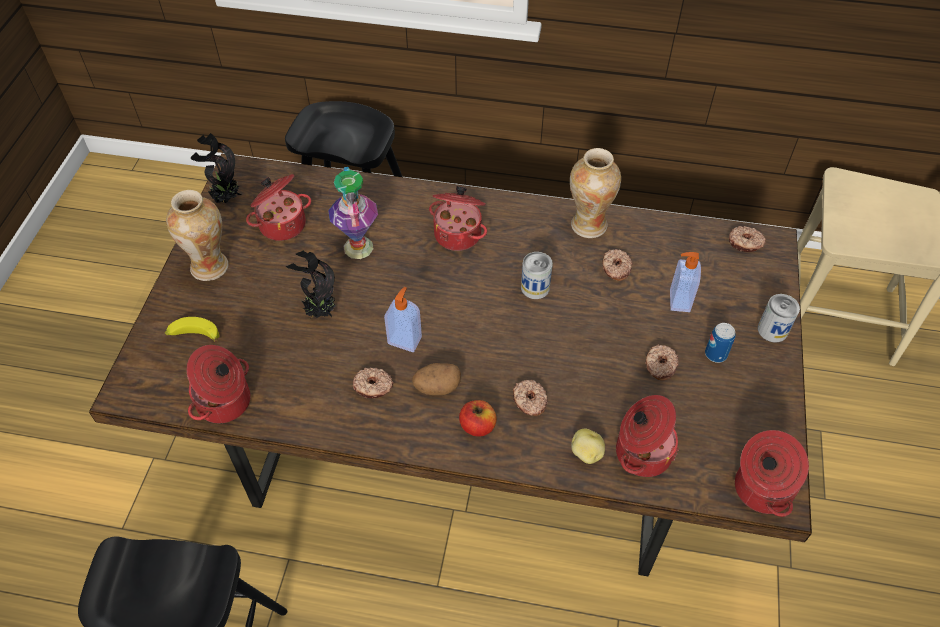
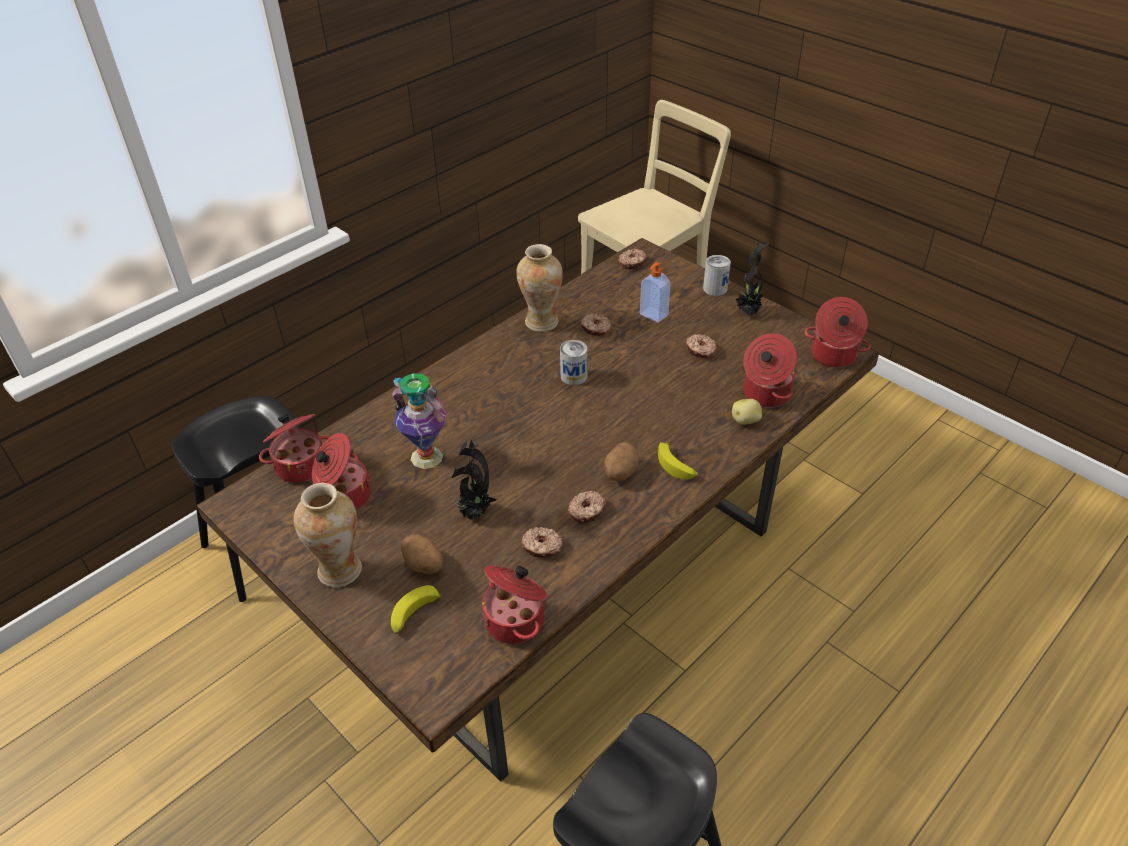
camera: 55 degrees left, 10 degrees down
potted plant [191,133,241,203] -> potted plant moved to [736,241,770,316]
soap dispenser [384,287,422,352] -> none
cooking pot [429,186,487,251] -> cooking pot moved to [259,413,330,483]
apple [459,400,497,437] -> banana [658,442,698,479]
donut [513,380,547,416] -> donut moved to [521,527,563,558]
can [705,323,736,363] -> none
none -> potato [401,534,443,574]

